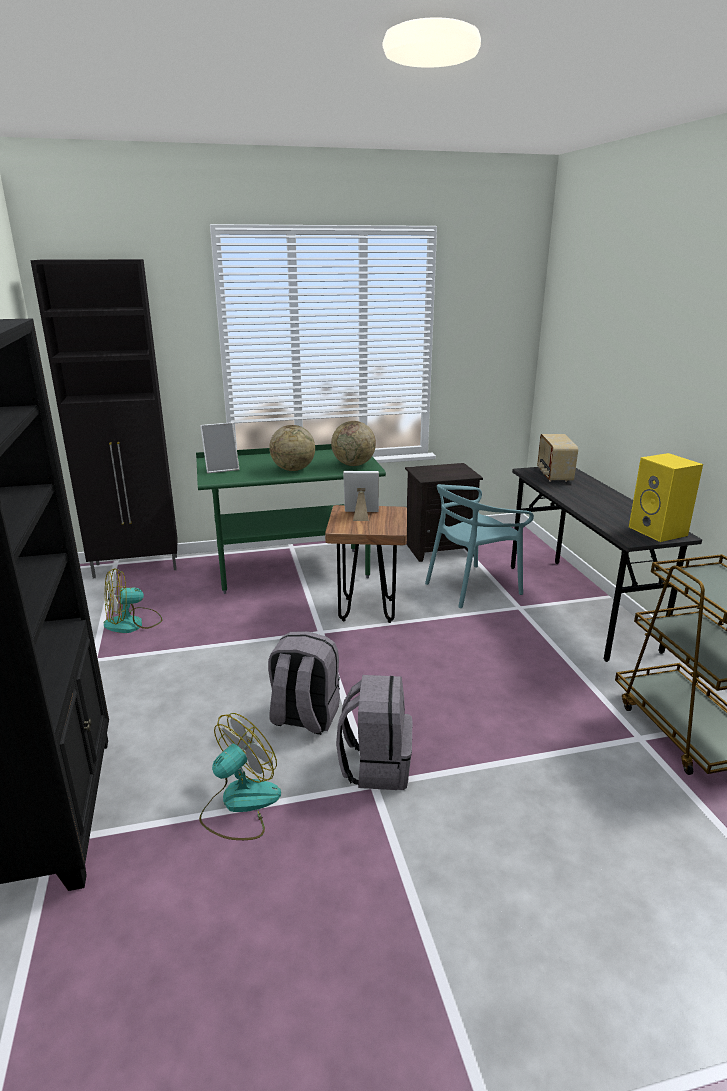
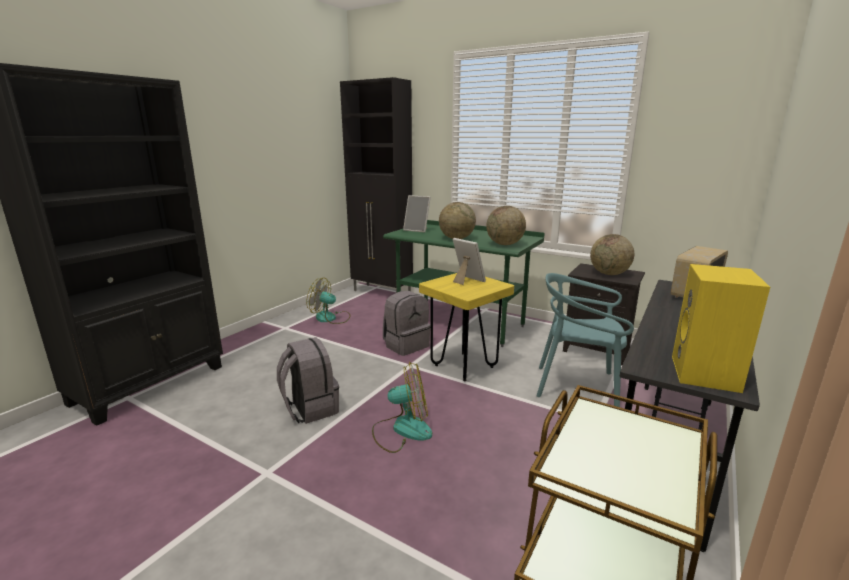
camera: 45 degrees right, 5 degrees down
fan [199,713,281,840] -> fan moved to [372,362,432,453]
brown stool [325,505,407,623] -> yellow stool [419,273,514,381]
grey backpack [336,675,412,790] -> grey backpack moved to [383,291,431,356]
none -> globe [590,234,634,275]

